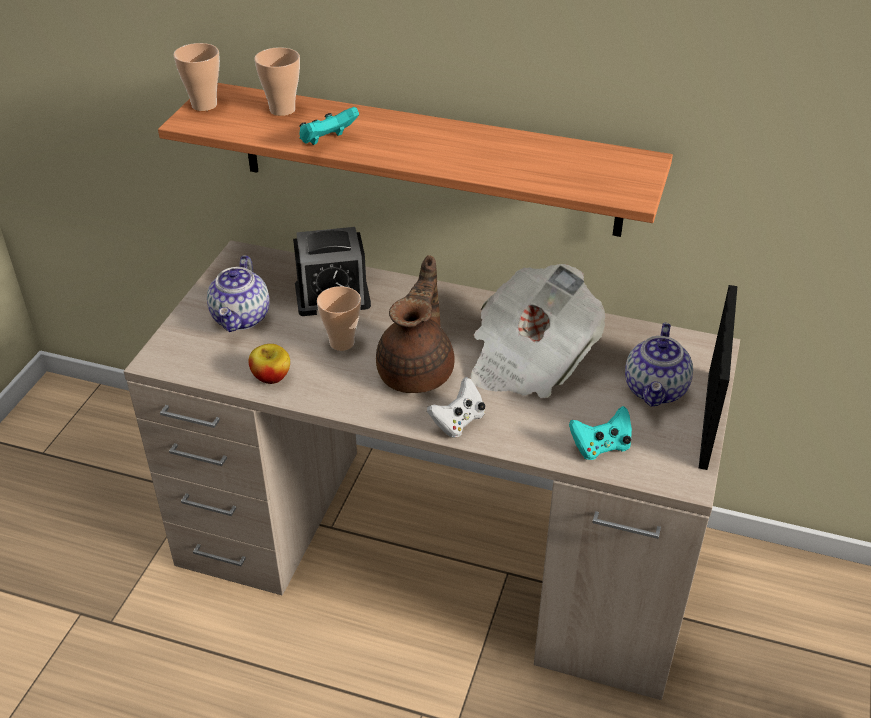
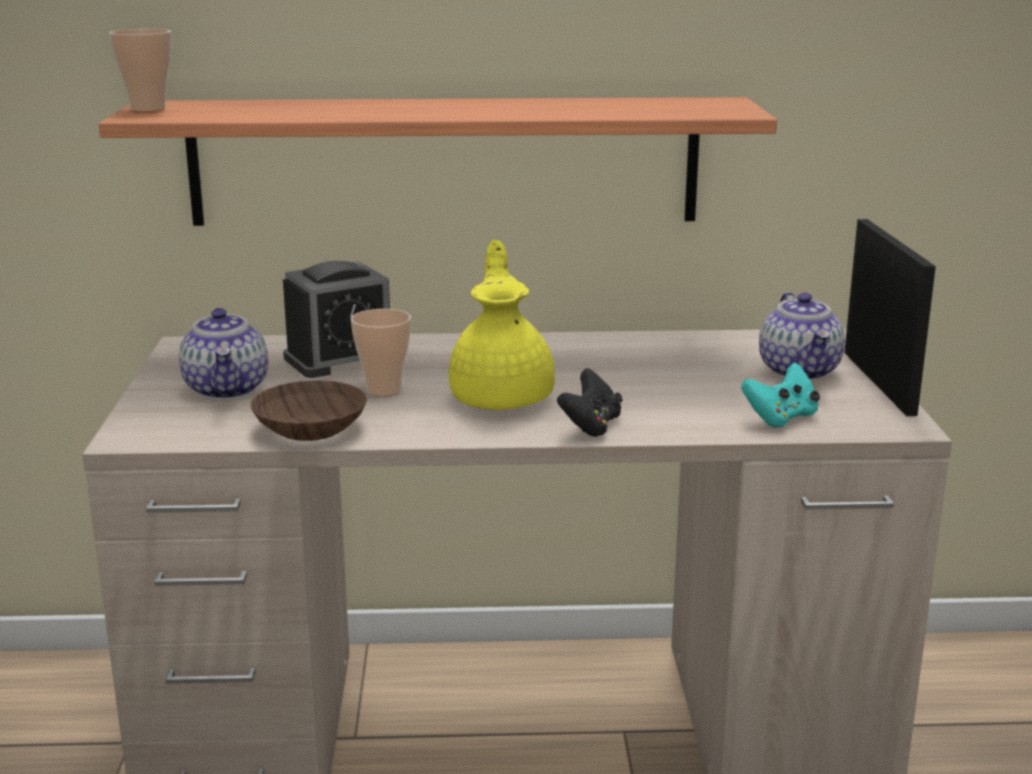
camera: 20 degrees left, 20 degrees down
apple [249,344,290,384] -> brown bowl [250,380,367,441]
cup [254,47,300,116] -> none
turquoise game controller [299,107,359,145] -> none
brown teapot [376,255,455,393] -> yellow teapot [449,240,555,410]
white game controller [427,377,485,438] -> black game controller [557,368,623,437]
newspaper [470,264,605,398] -> none

